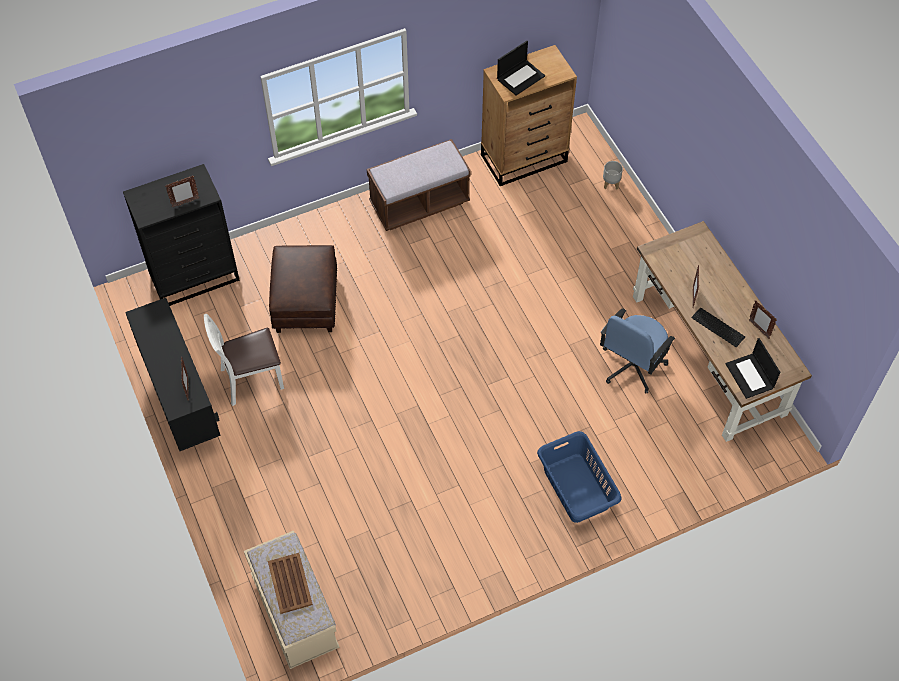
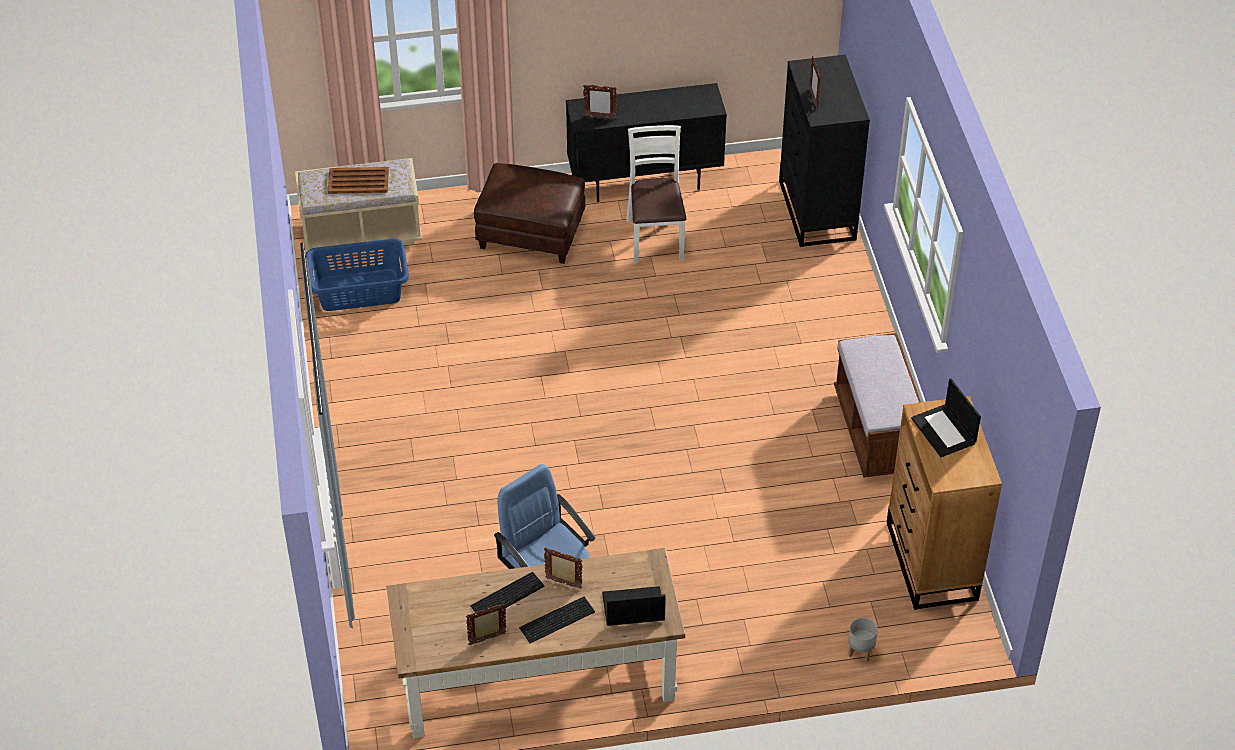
camera: 105 degrees right, 10 degrees down
brown ottoman [269,245,337,333] -> brown ottoman moved to [474,163,586,264]
blue laundry basket [537,431,622,523] -> blue laundry basket moved to [305,238,409,311]
laptop [726,338,780,399] -> laptop moved to [602,586,666,626]
none -> keyboard [519,597,595,643]

